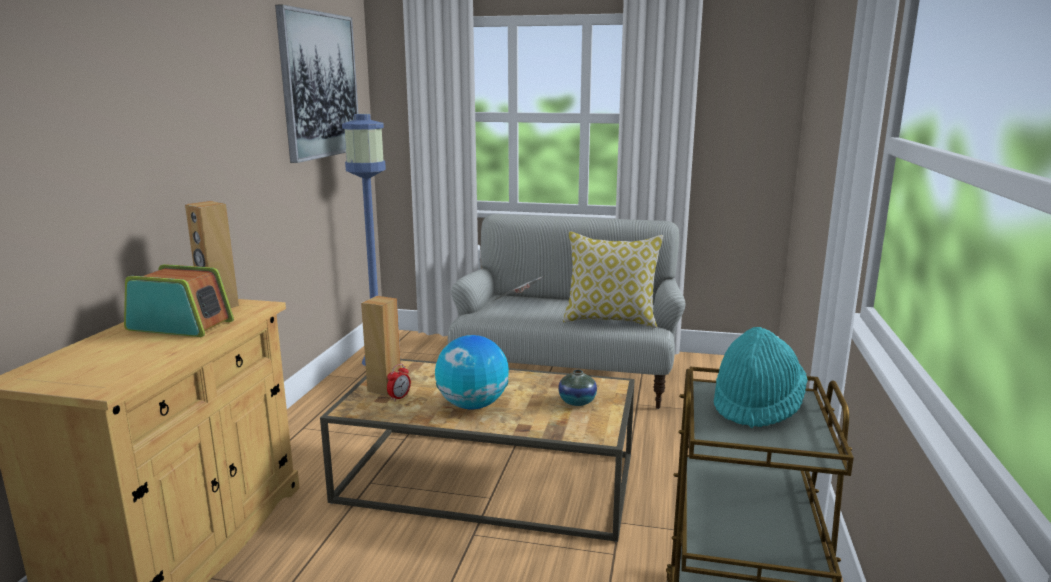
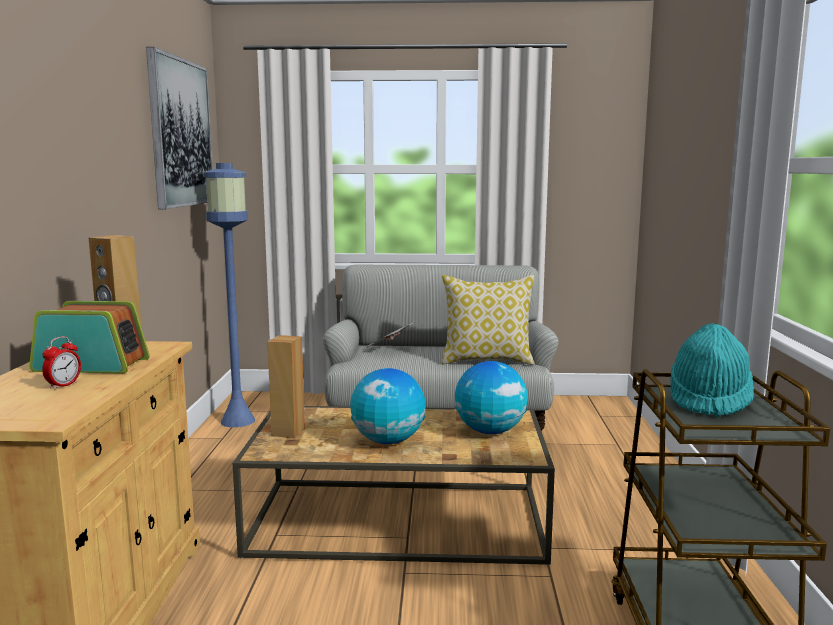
camera: 10 degrees left, 5 degrees down
alarm clock [387,364,411,401] -> alarm clock moved to [42,336,81,390]
vase [558,370,597,406] -> globe [455,361,528,434]

